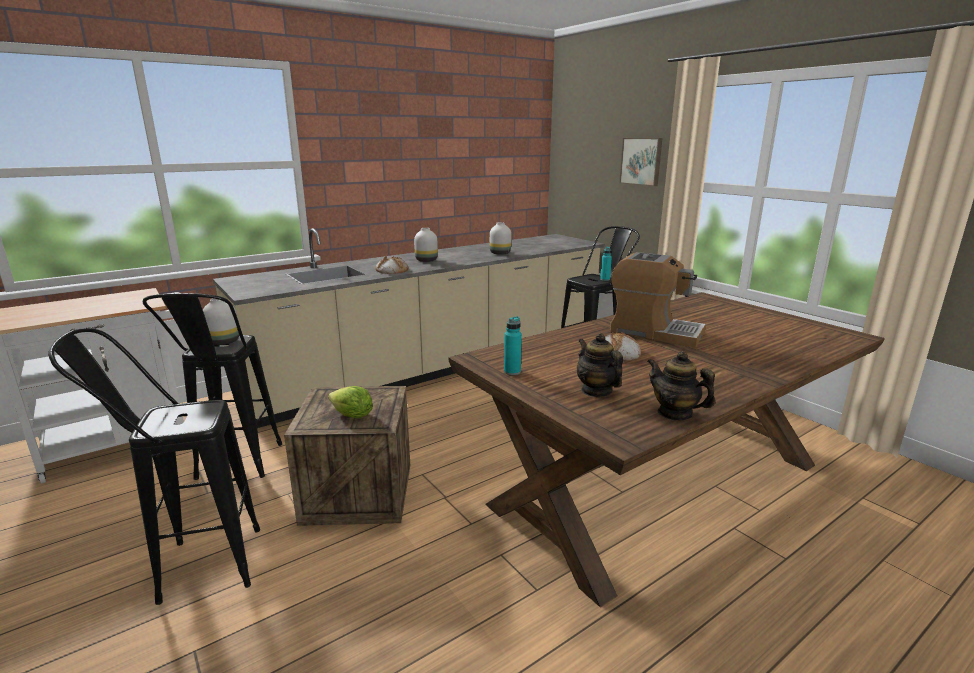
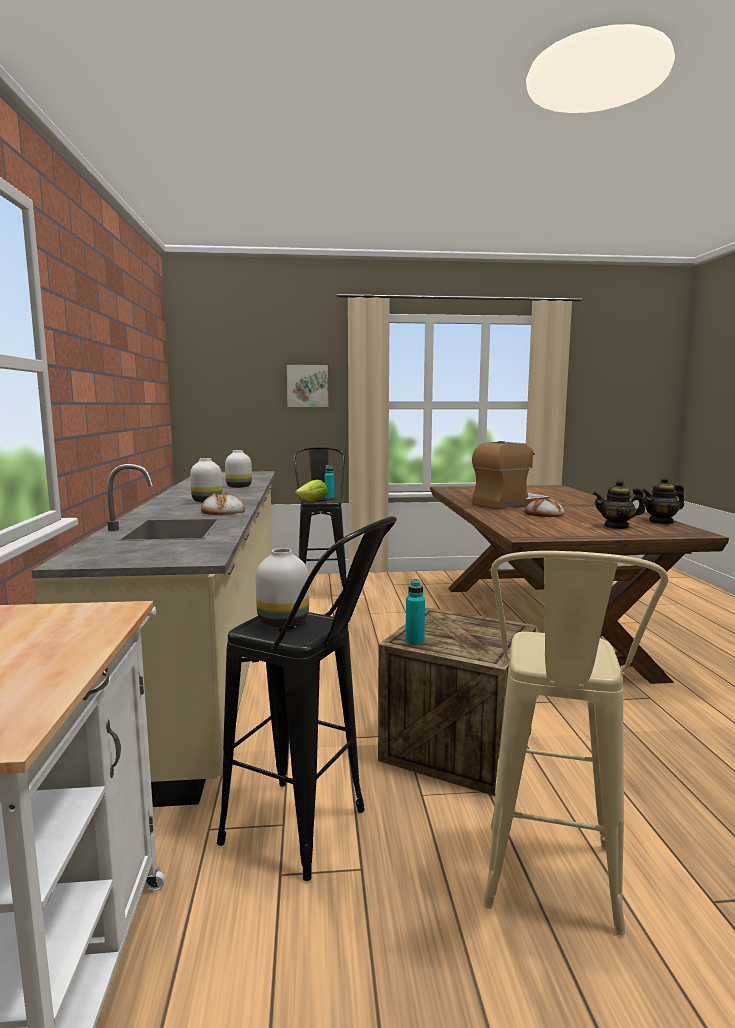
camera: 60 degrees left, 10 degrees down
black stool [48,328,260,605] -> beige stool [483,551,668,936]
lettuce [328,386,373,418] -> lettuce moved to [295,480,328,501]
turquoise bottle [504,316,522,375] -> turquoise bottle moved to [406,579,425,645]

